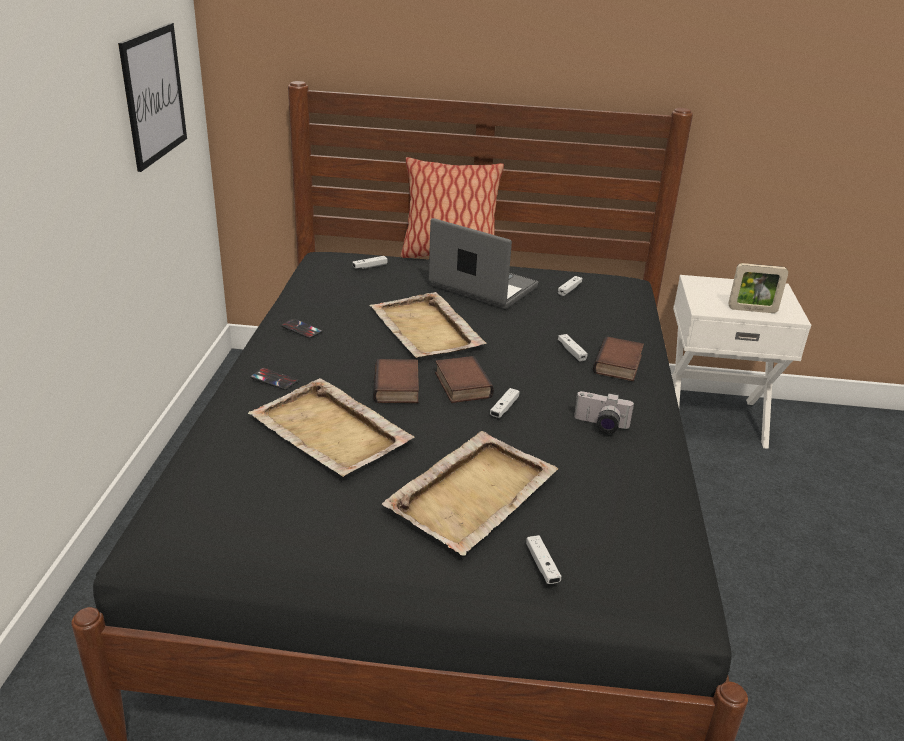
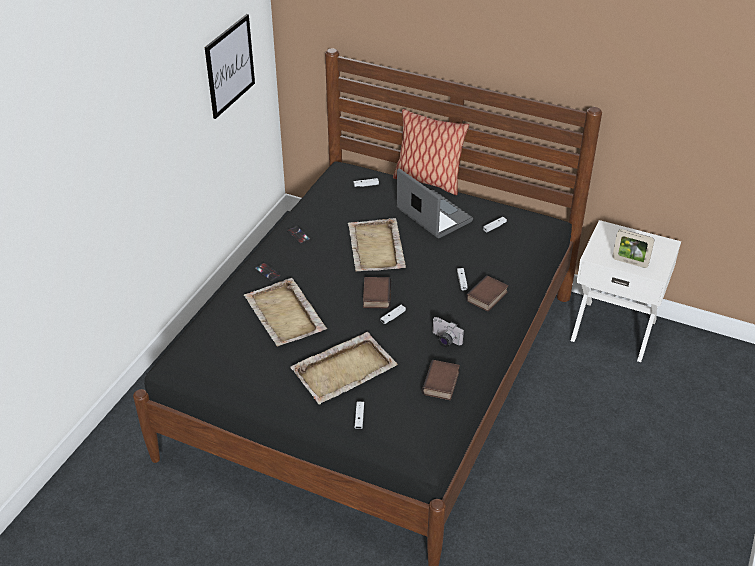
camera: 20 degrees right, 10 degrees up
book [374,359,419,403] -> book moved to [422,360,460,400]

